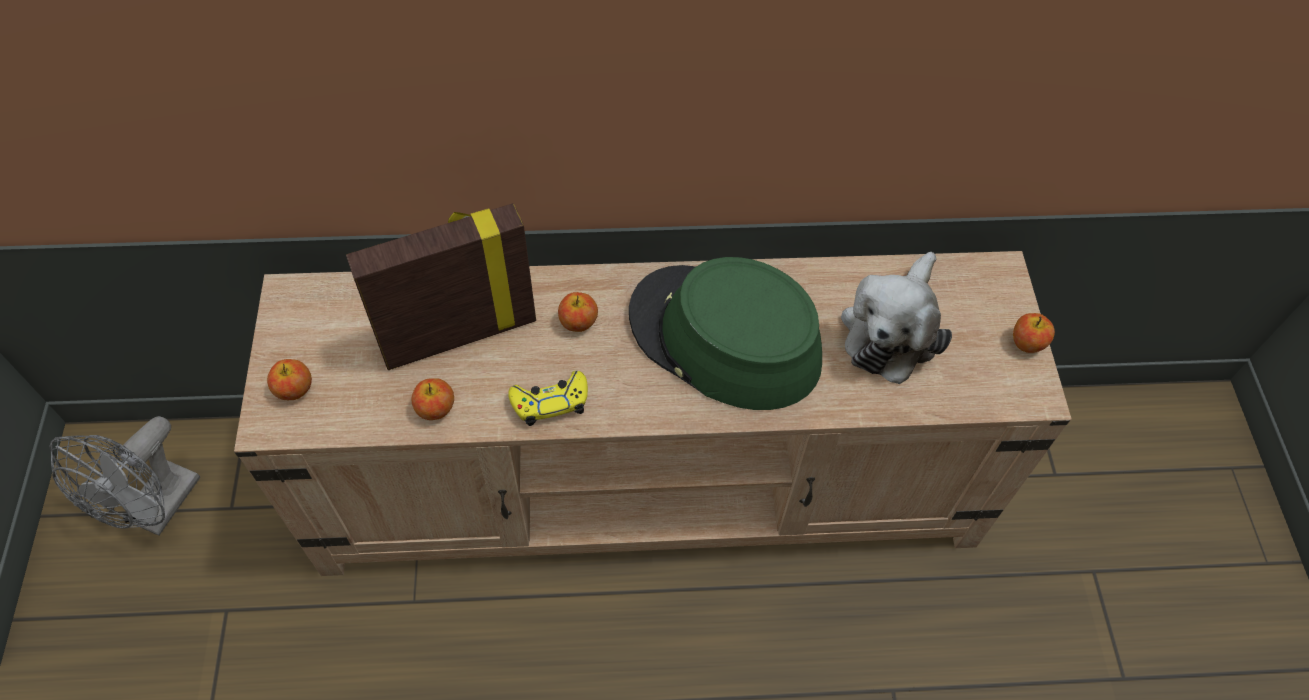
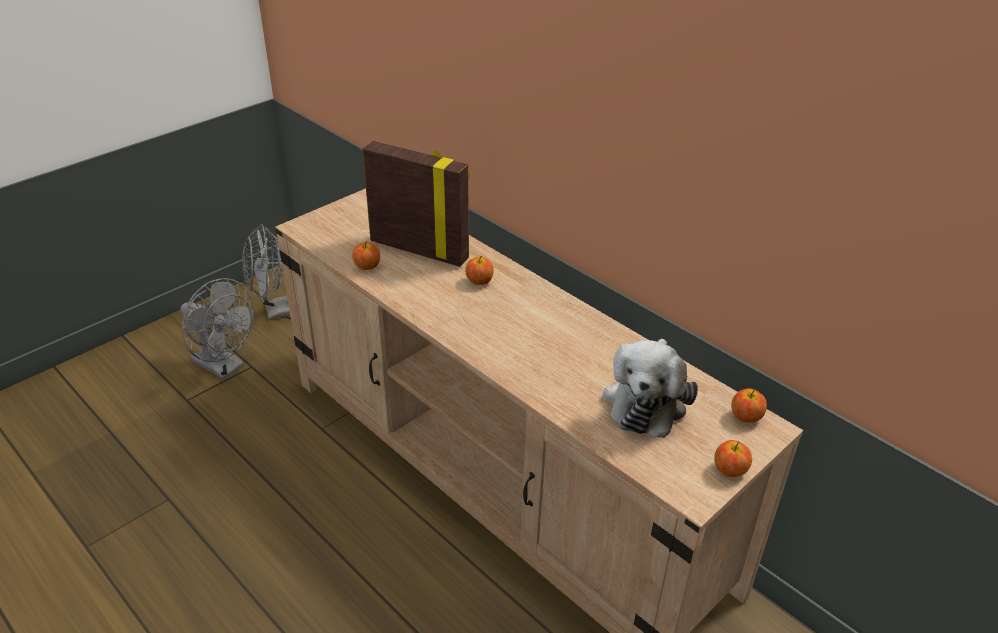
camera: 50 degrees right, 20 degrees down
apple [267,359,312,400] -> apple moved to [731,388,767,423]
yellow game controller [508,371,588,426] -> none
green hat [629,257,822,410] -> none
plush toy [841,252,952,384] -> plush toy turned 60 degrees counterclockwise [603,339,698,438]
none -> grey fan [180,278,254,380]

